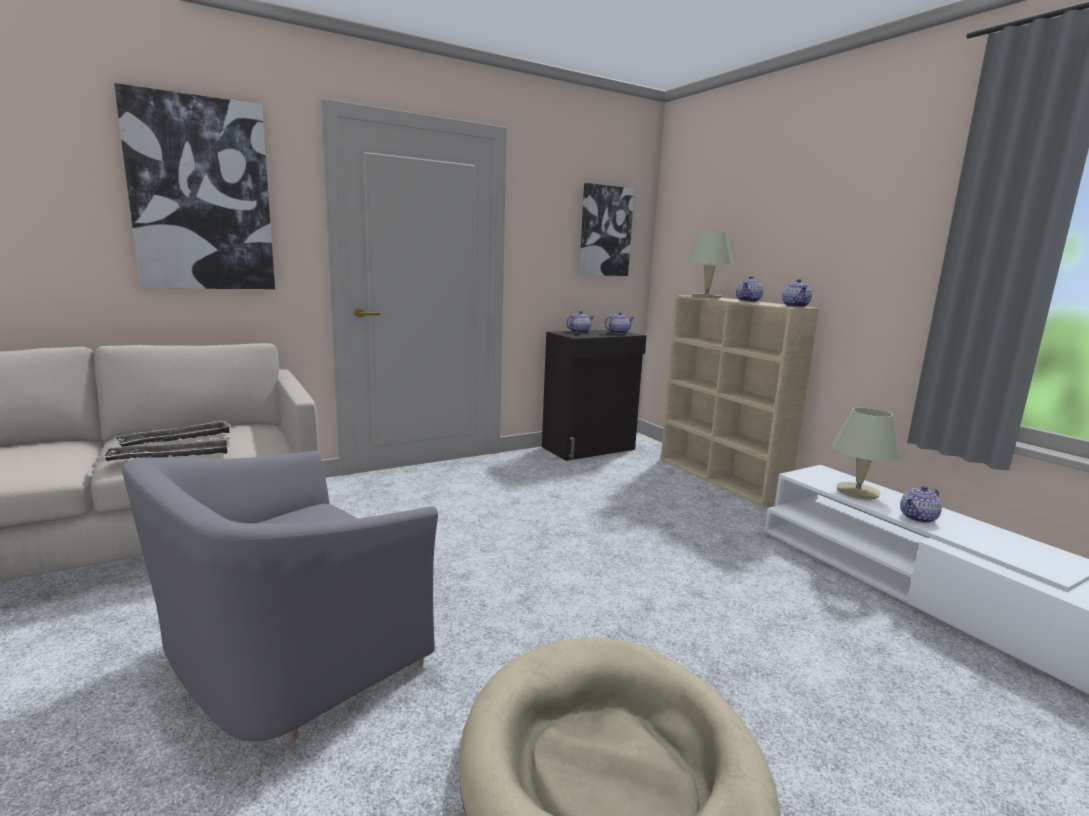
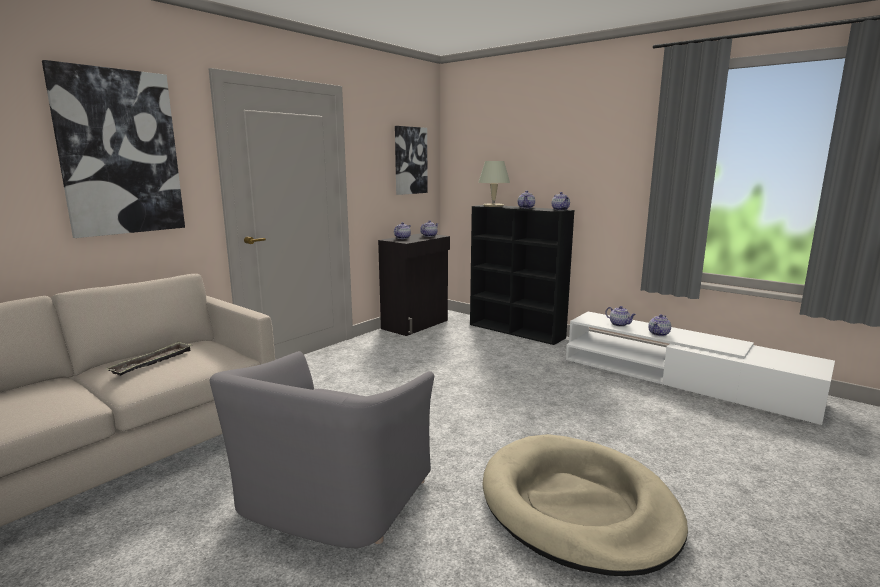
camera: 20 degrees left, 0 degrees up
tray [102,437,230,461] -> none
beige bookcase [661,295,819,507] -> black bookcase [470,205,574,345]
beige table lamp [832,408,900,500] -> teapot [605,306,636,327]

